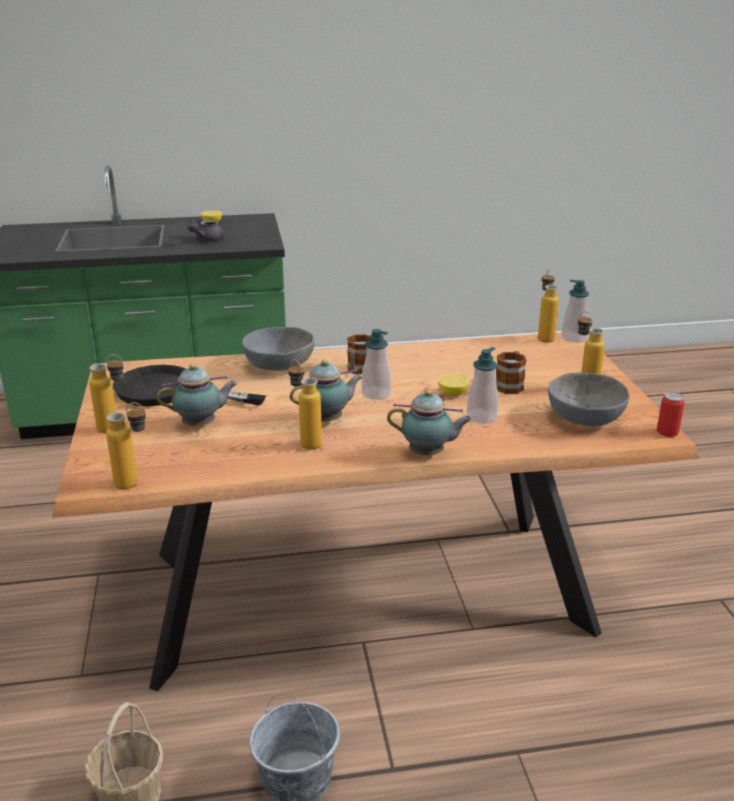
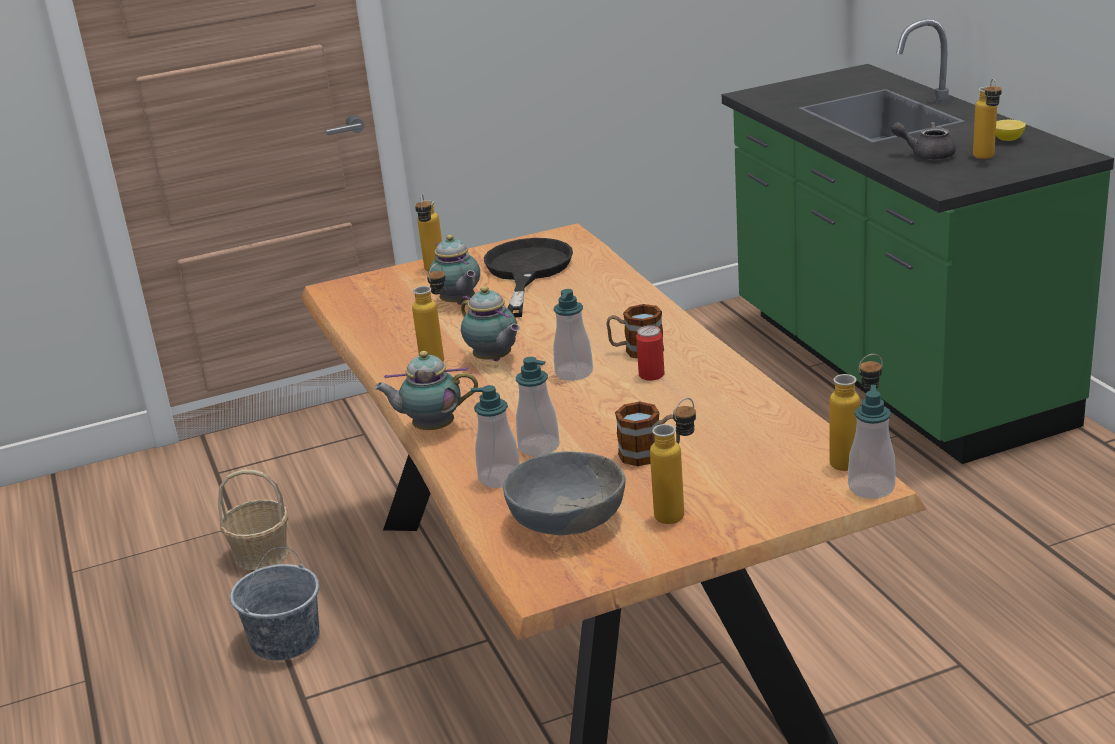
camera: 80 degrees right, 0 degrees up
bottle [106,402,146,489] -> bottle moved to [973,79,1002,159]
grey bowl [242,327,315,371] -> none
teapot [387,390,472,455] -> teapot turned 90 degrees clockwise [374,351,478,430]
lemon [438,374,469,396] -> none
can [657,392,685,437] -> can moved to [636,326,665,381]
none -> soap dispenser [471,385,520,488]

